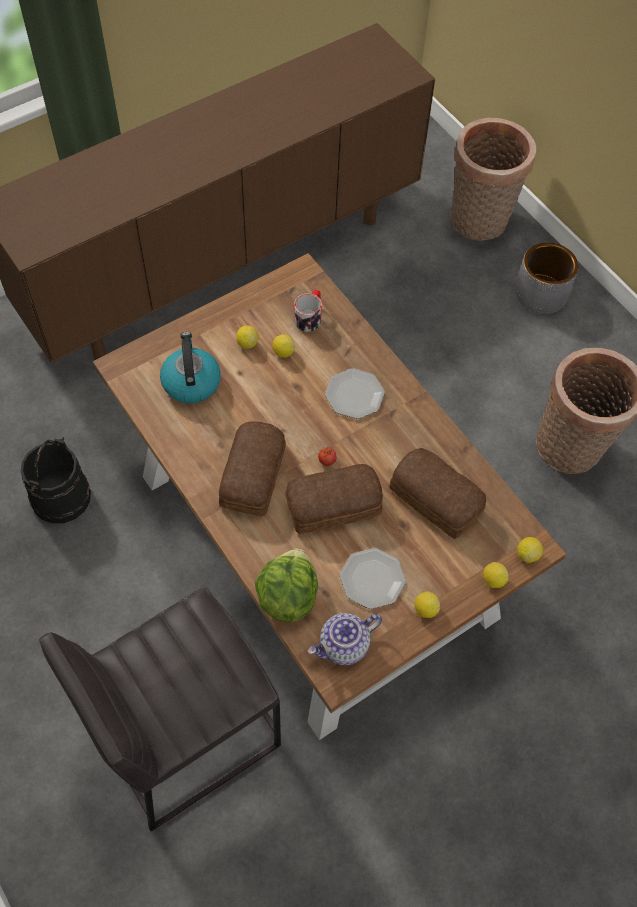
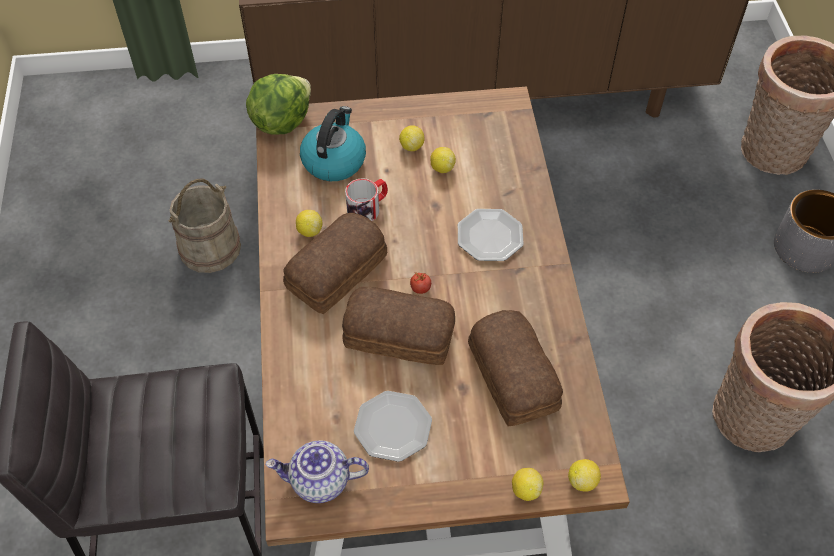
camera: 30 degrees right, 5 degrees down
black bucket [21,437,91,523] -> beige bucket [168,179,241,273]
lettuce [255,549,318,622] -> lettuce moved to [246,74,311,135]
mug [294,289,322,332] -> mug moved to [345,178,388,221]
lemon [414,591,440,618] -> lemon moved to [296,210,322,237]

